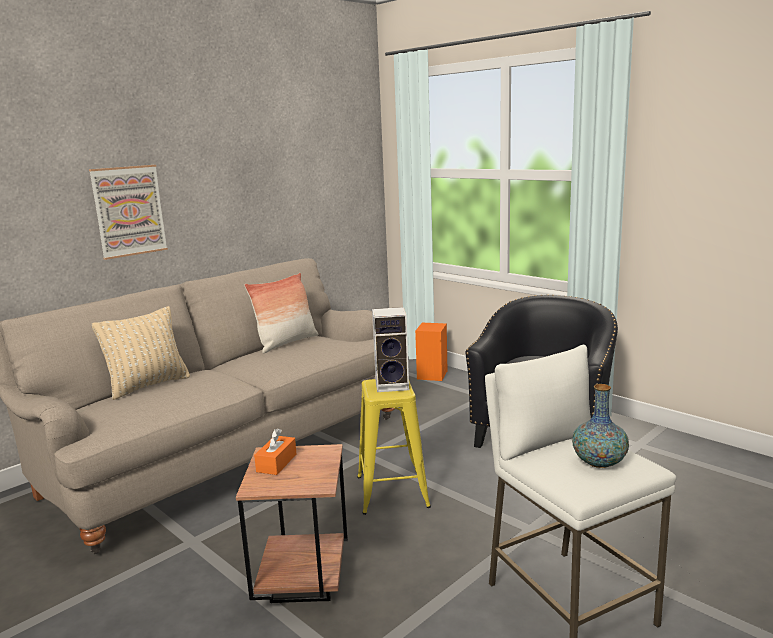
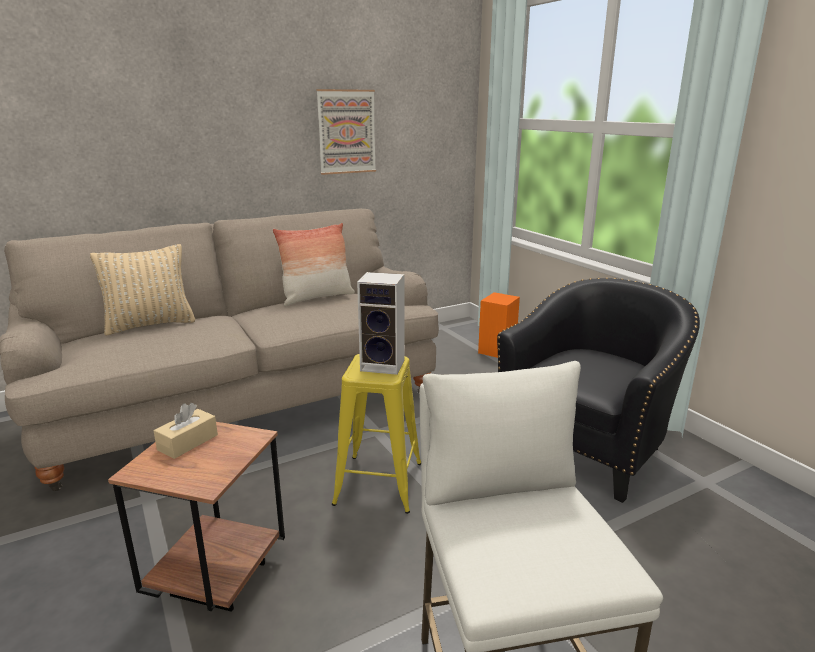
camera: 15 degrees right, 5 degrees up
picture [89,165,168,260] -> picture moved to [316,89,376,175]
orange tissue box [254,428,296,475] -> beige tissue box [154,403,218,459]
vase [572,384,629,468] -> none

